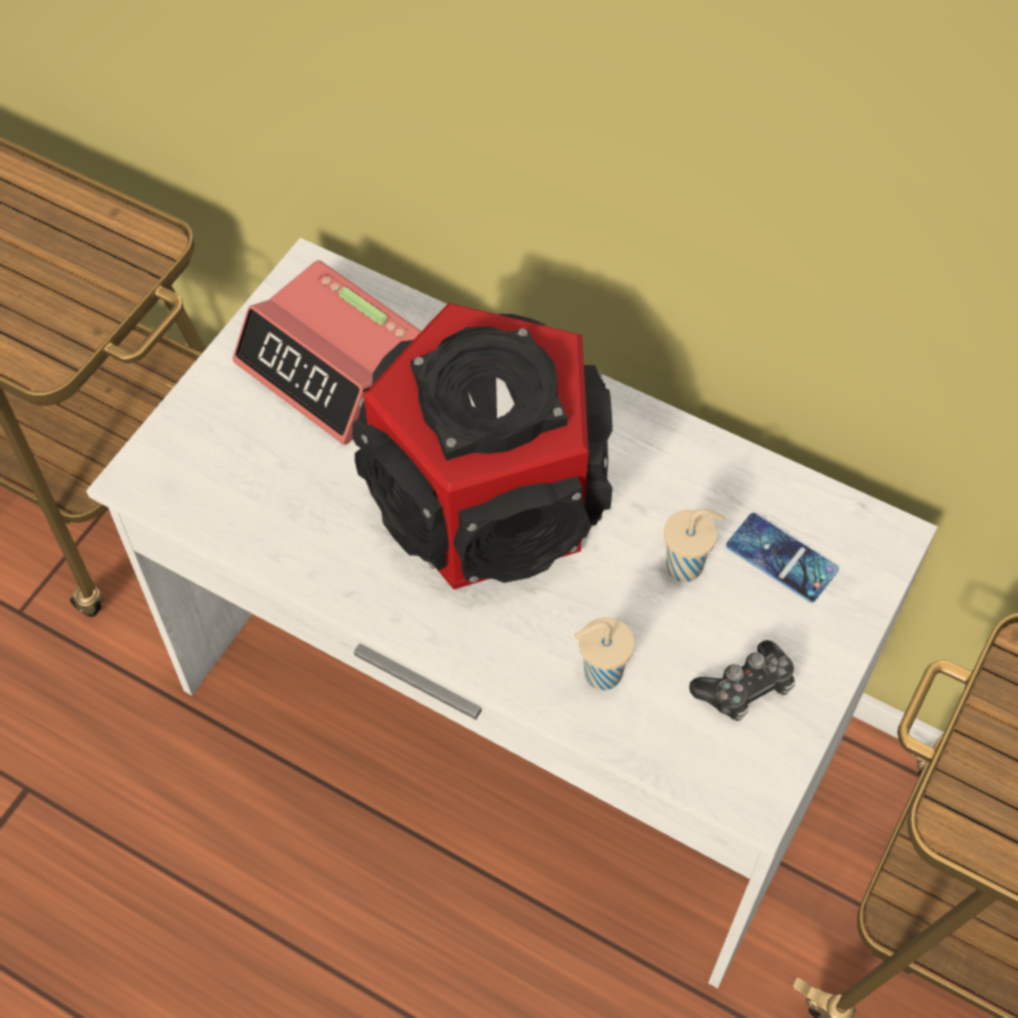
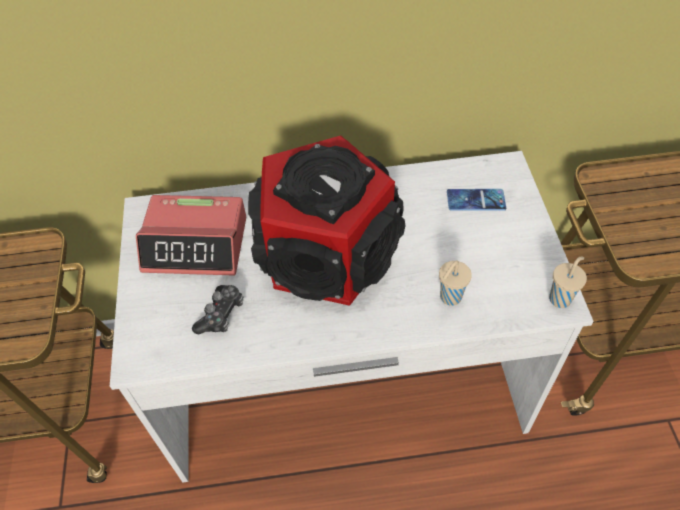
camera: 35 degrees left, 5 degrees down
beige cup [664,509,725,582] -> beige cup moved to [549,257,587,308]
game controller [689,640,795,721] -> game controller moved to [192,285,243,334]

